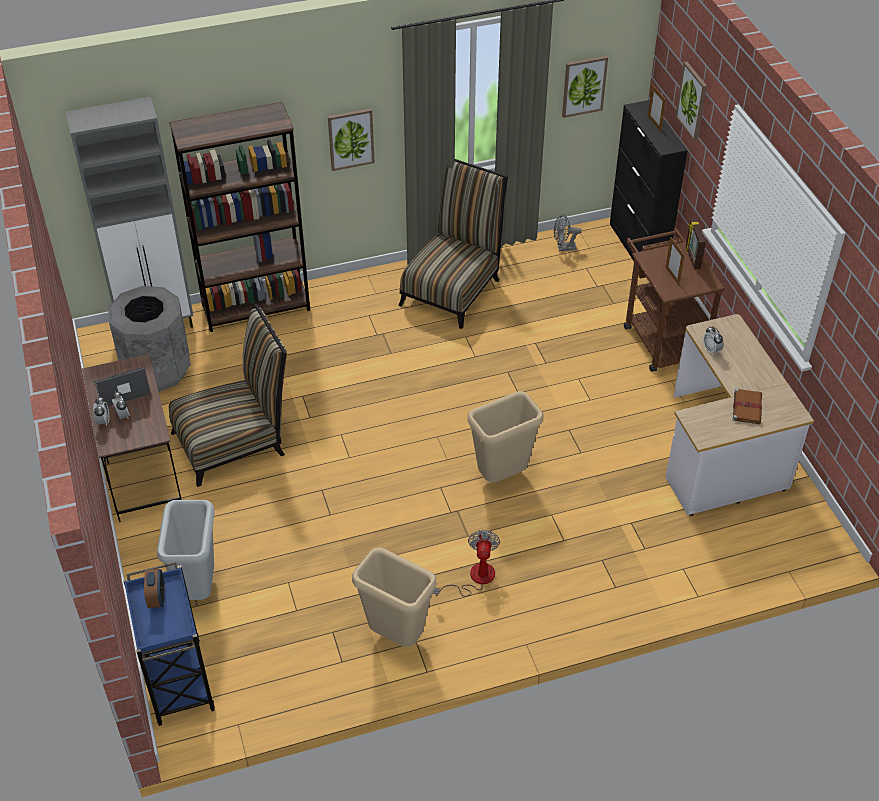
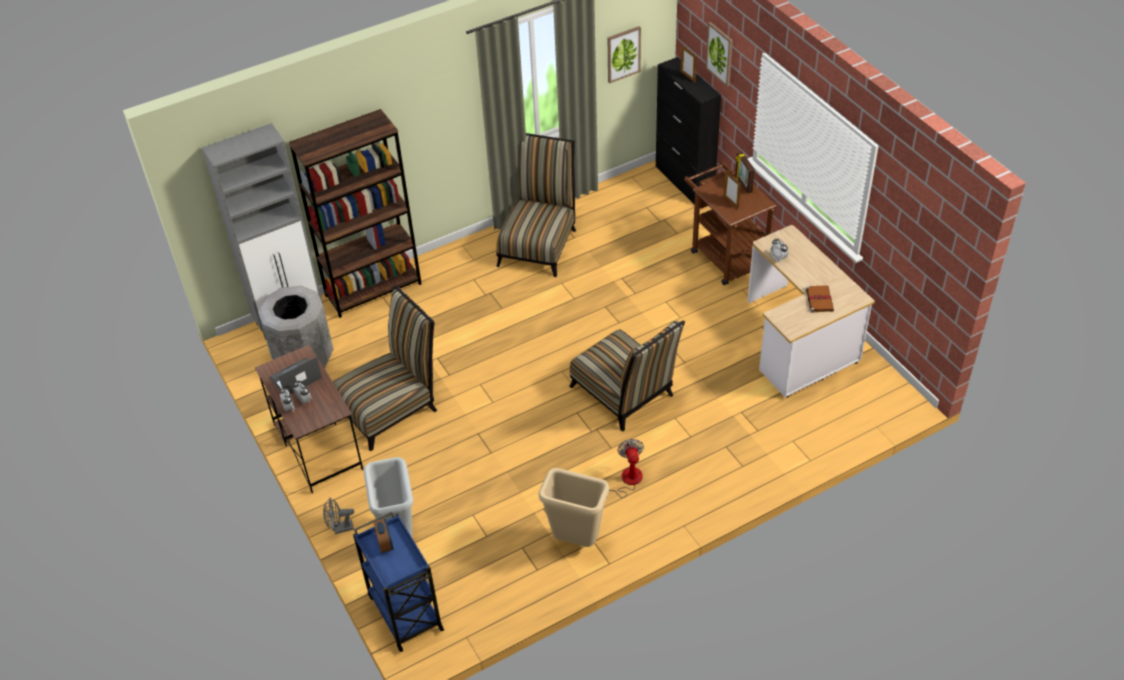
camera: 10 degrees left, 0 degrees up
picture [328,109,375,171] -> none
beige trash can [467,391,544,483] -> chair [569,320,685,432]
grey fan [554,214,582,251] -> grey fan moved to [323,498,354,534]

